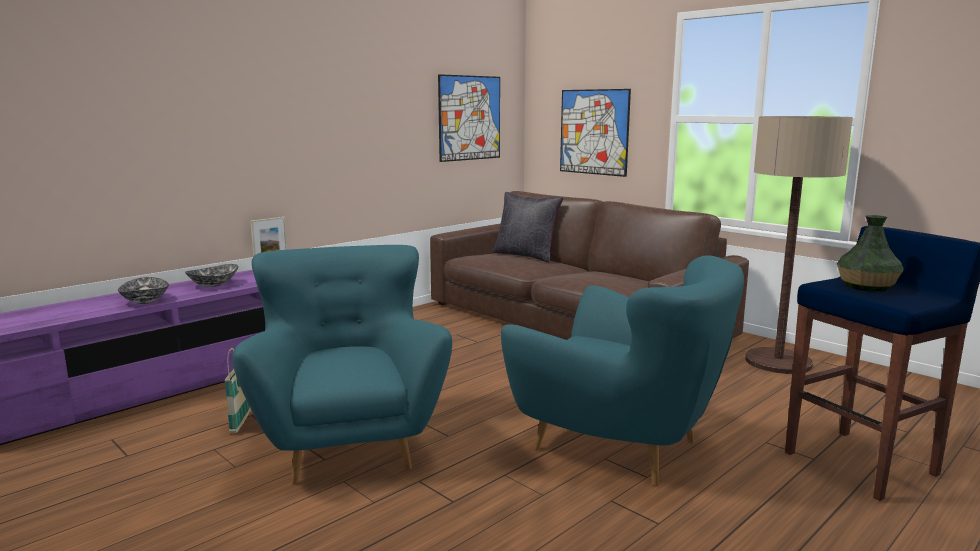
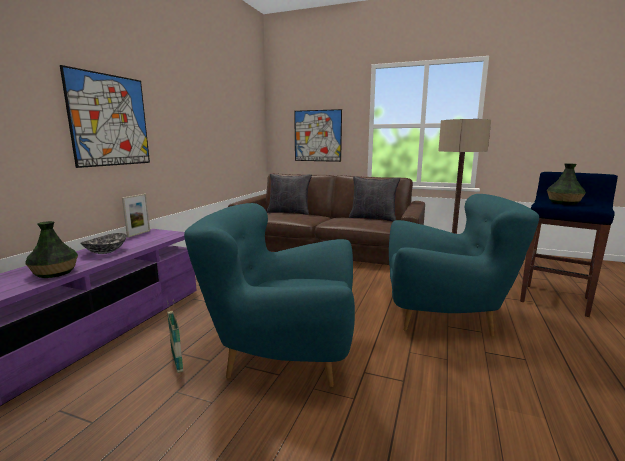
camera: 25 degrees left, 0 degrees up
bowl [118,277,169,304] -> vase [25,221,78,278]
turquoise armchair [232,245,452,485] -> turquoise armchair turned 45 degrees counterclockwise [184,203,355,387]
picture [438,74,500,162] -> picture moved to [60,65,150,168]
none -> black pillow [349,176,400,222]

